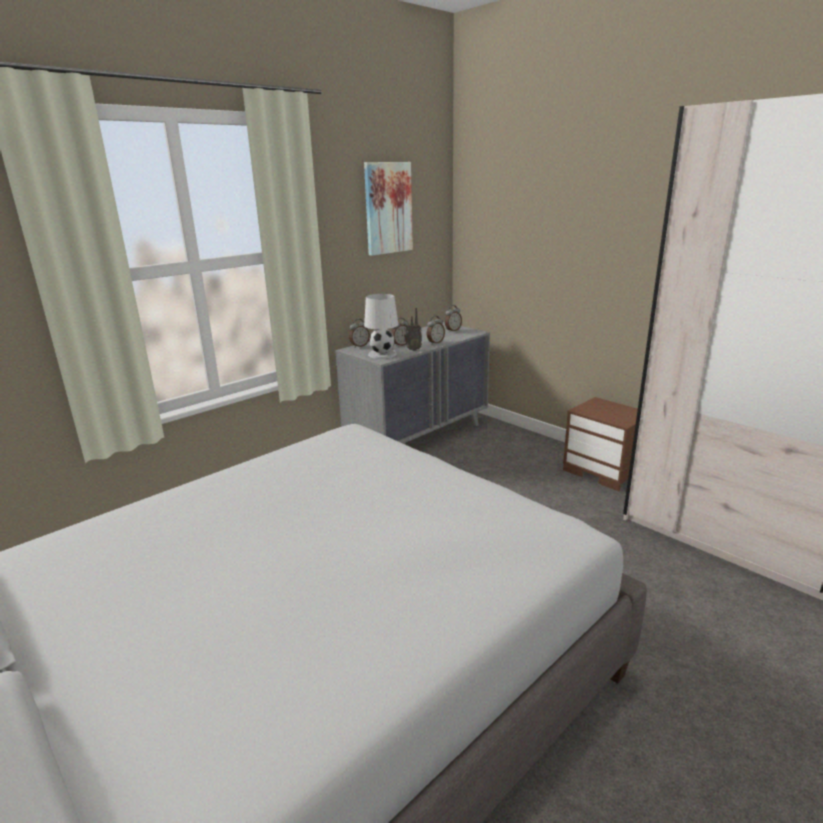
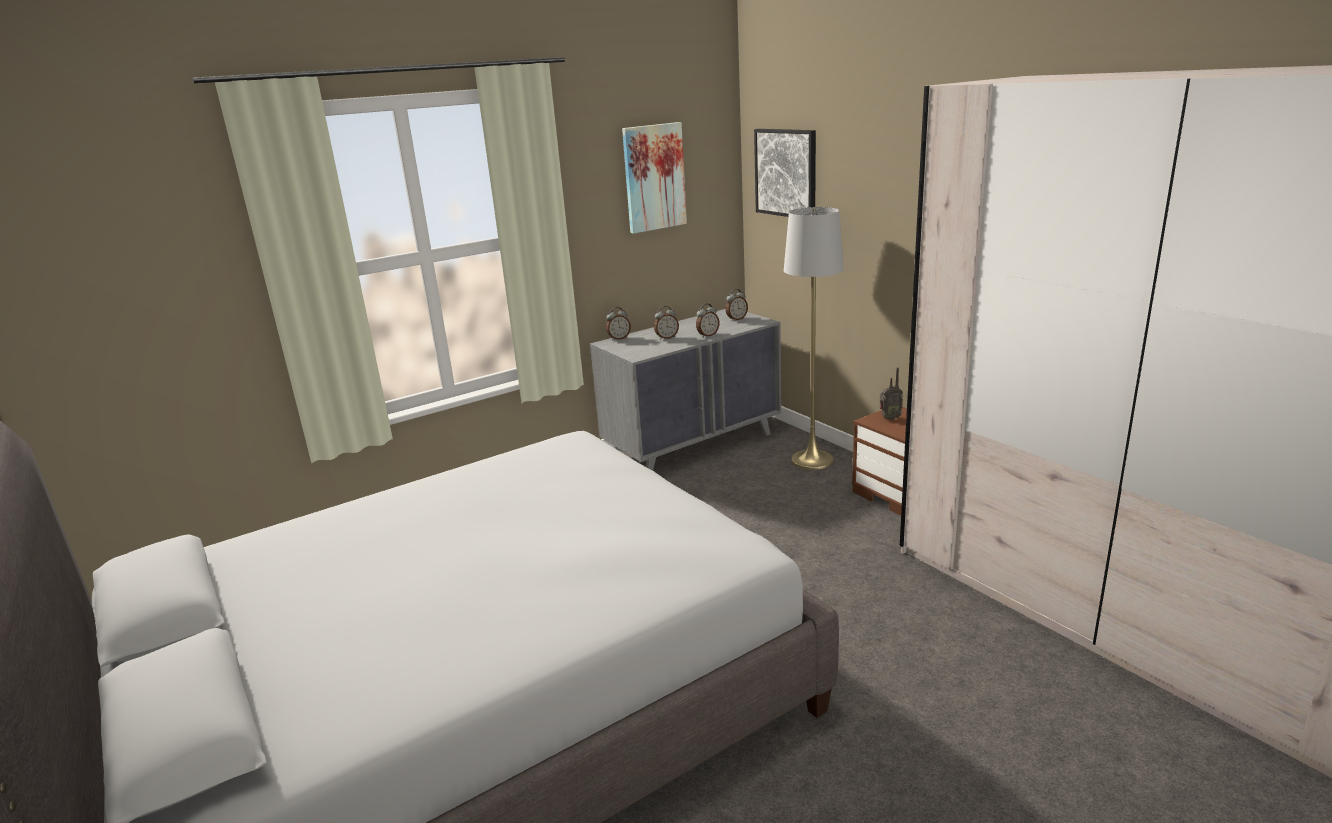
camera: 10 degrees right, 0 degrees up
white table lamp [364,294,398,359] -> none
radio [404,308,422,351] -> radio moved to [880,367,903,420]
none -> picture [754,129,816,217]
none -> grey floor lamp [784,207,844,470]

